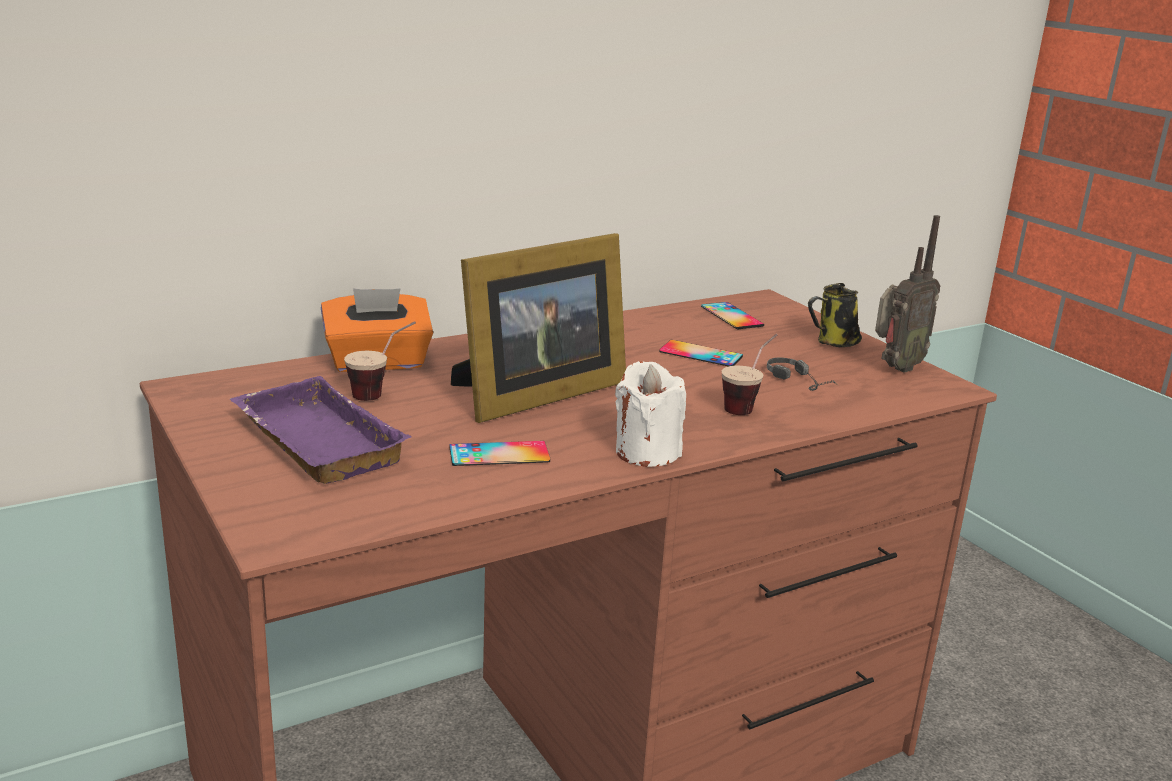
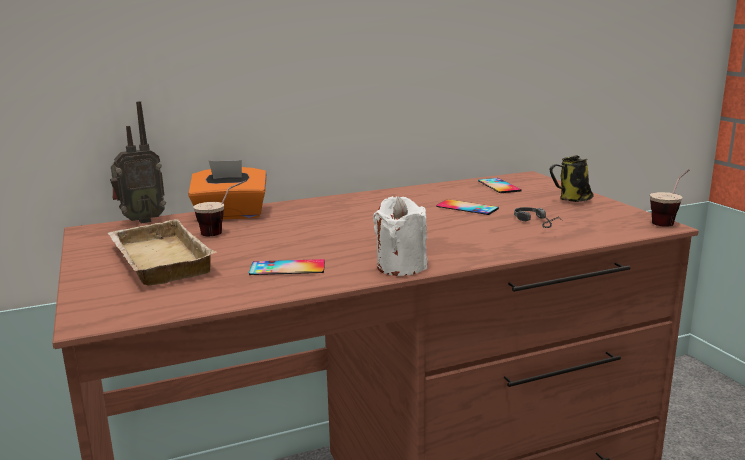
camera: 10 degrees right, 5 degrees down
purple tray [229,376,412,484] -> beige tray [108,219,217,286]
picture frame [451,233,626,423] -> none
cup [722,334,777,415] -> cup moved to [650,169,689,227]
radio [875,215,941,373] -> radio moved to [110,101,166,223]

